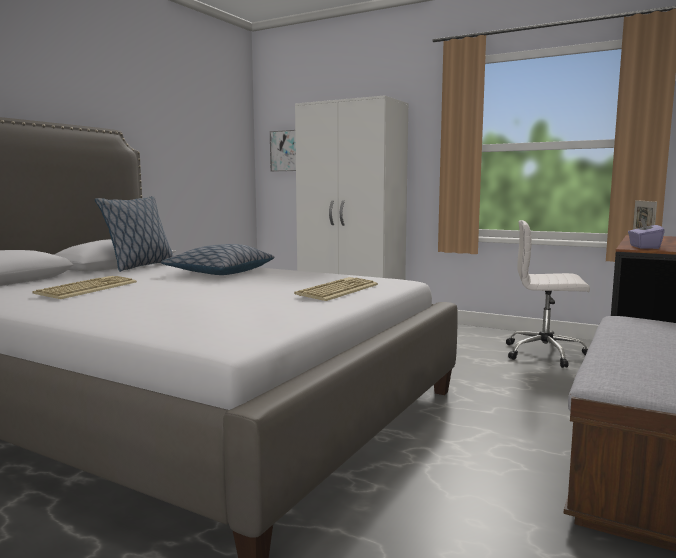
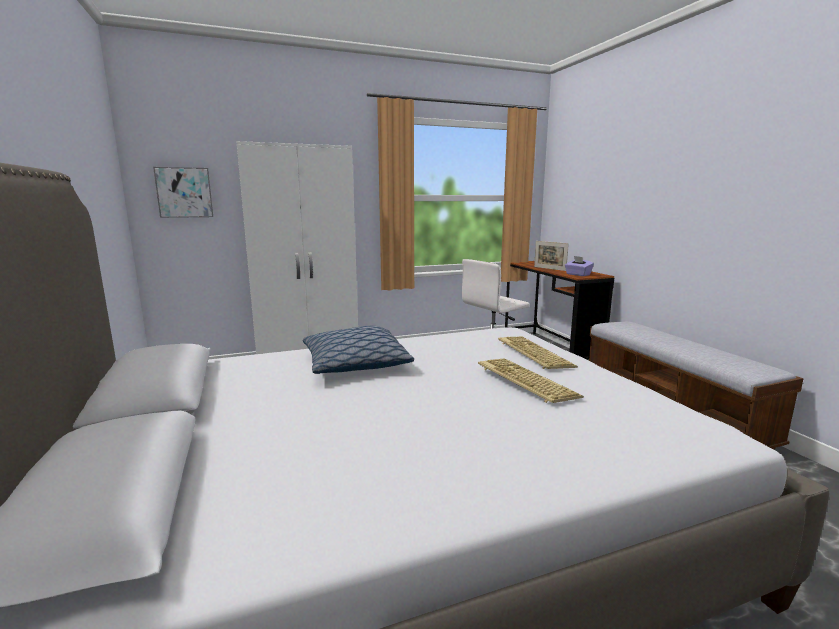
camera: 50 degrees left, 5 degrees up
keyboard [32,276,137,299] -> keyboard moved to [478,358,584,403]
pillow [95,196,173,272] -> none

